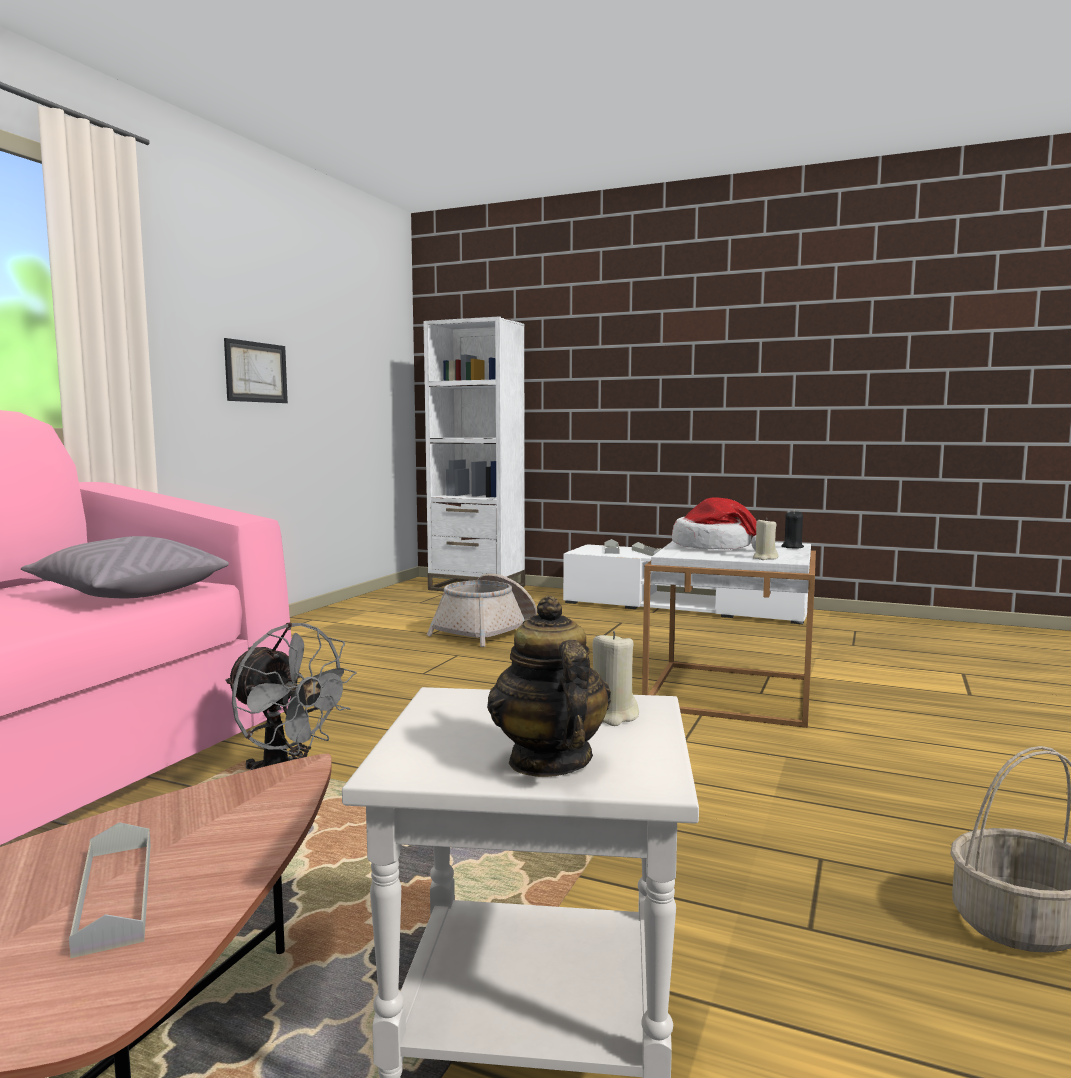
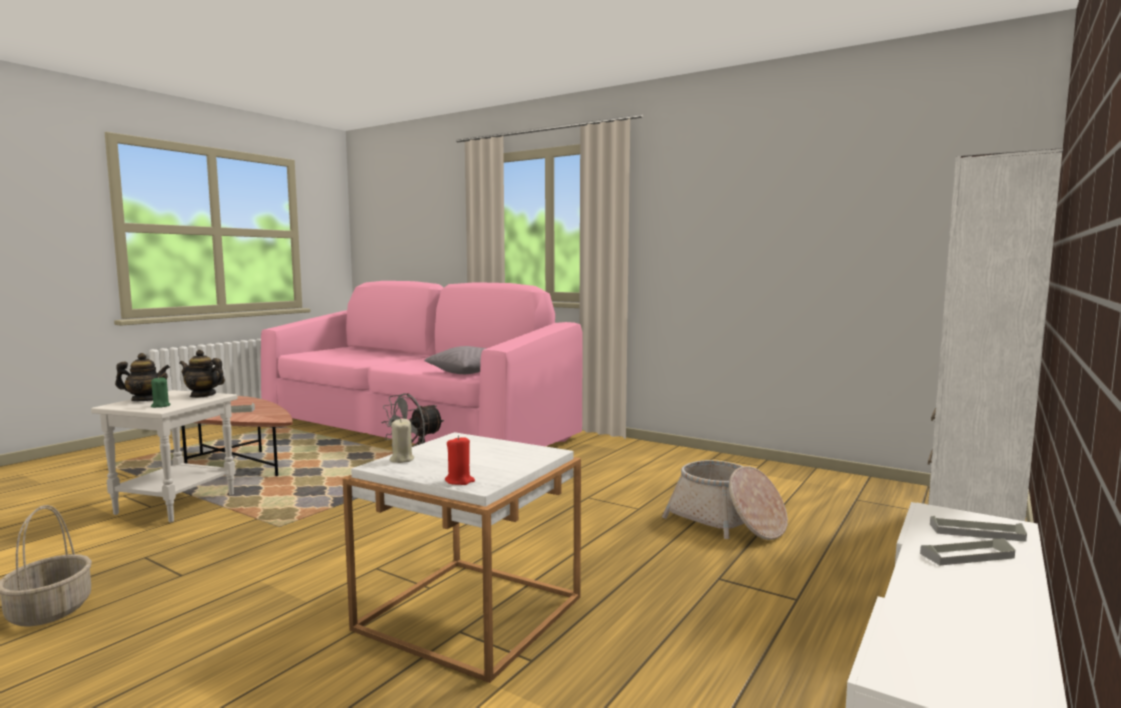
camera: 100 degrees right, 0 degrees up
picture [224,338,288,403] -> none
beige candle [593,631,639,726] -> green candle [151,377,170,408]
hat [672,497,757,550] -> none
black candle [781,512,804,549] -> red candle [445,435,475,485]
none -> teapot [179,350,225,398]

